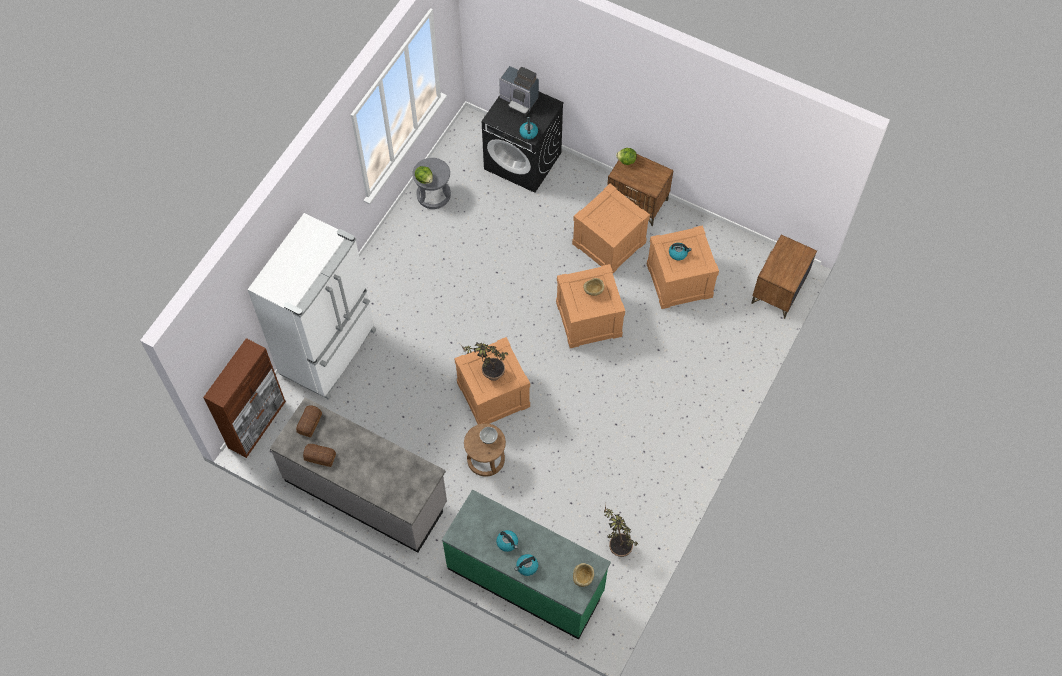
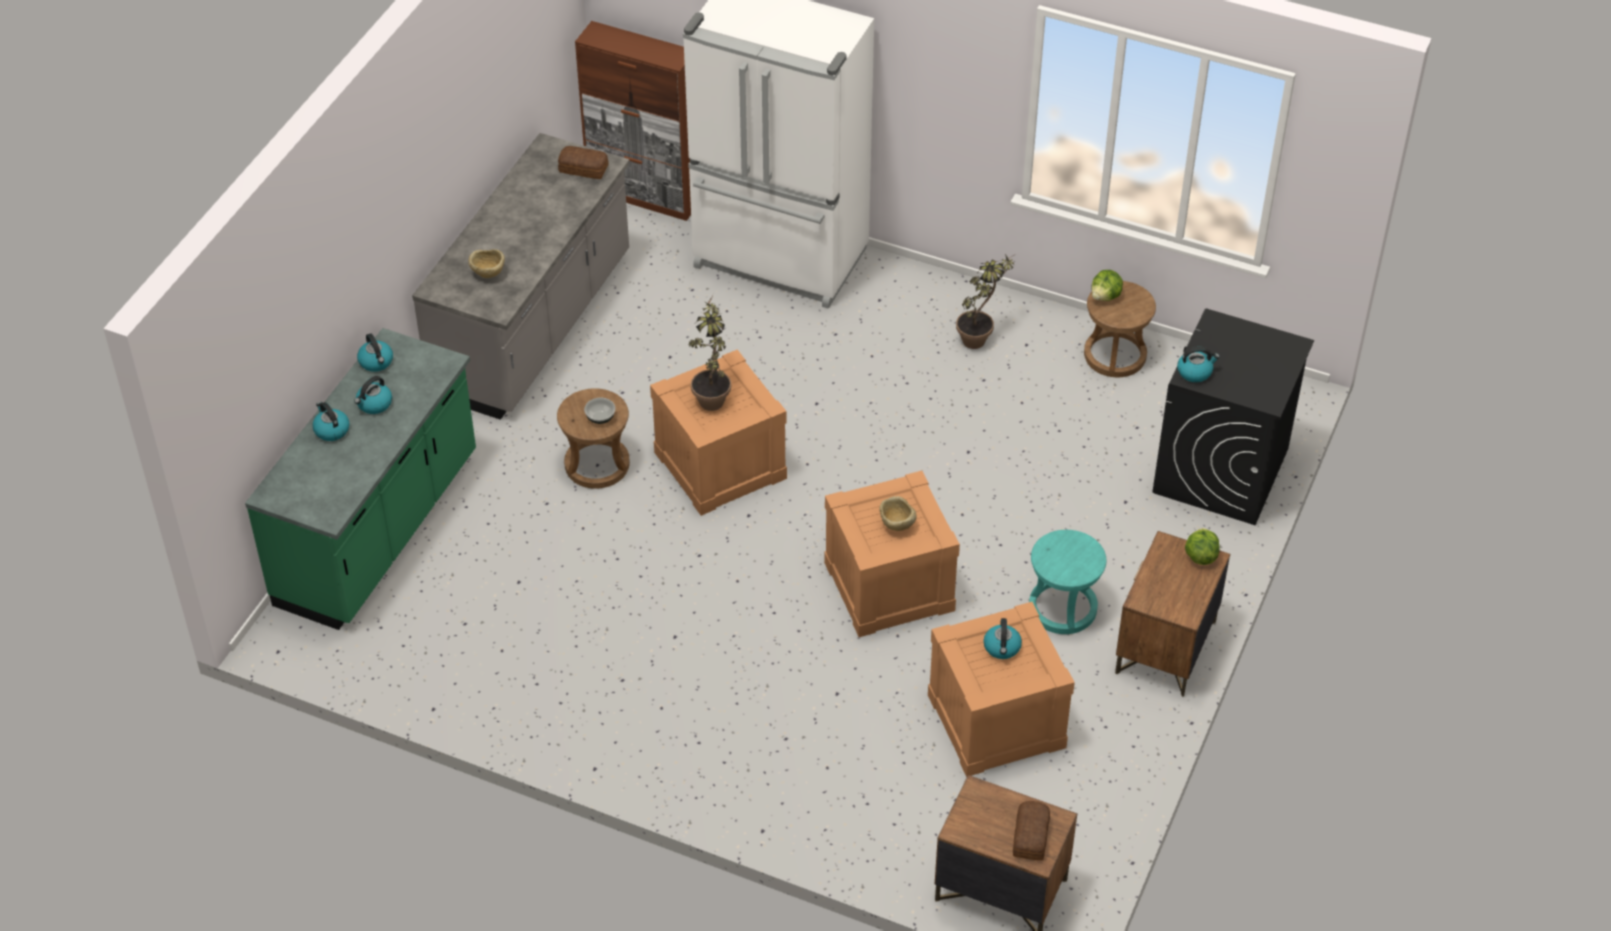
camera: 85 degrees right, 15 degrees down
bread [303,444,336,467] -> bread moved to [1013,801,1050,861]
grey stool [412,158,451,209] -> brown stool [1084,281,1156,377]
coffee machine [499,66,539,117] -> none
crate [572,184,650,273] -> turquoise stool [1029,530,1106,634]
beige bowl [573,563,594,587] -> beige bowl moved to [468,249,505,278]
potted plant [604,504,638,557] -> potted plant moved to [956,254,1014,349]
none -> kettle [357,333,393,372]

